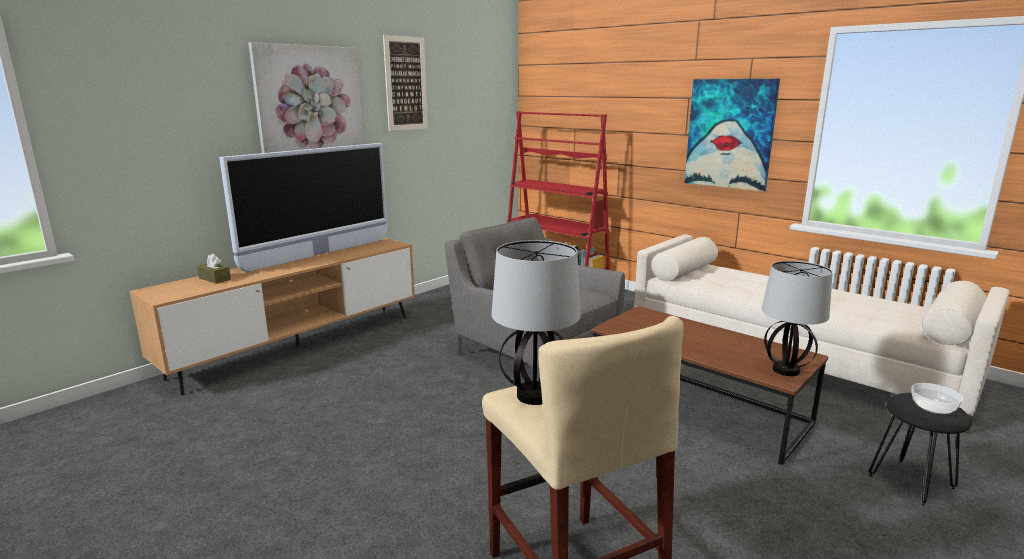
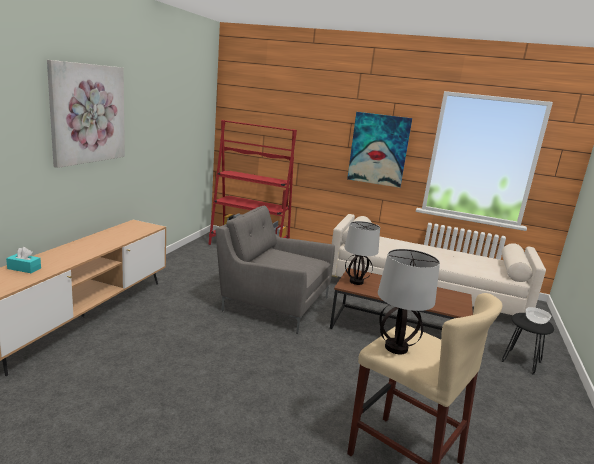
camera: 25 degrees left, 0 degrees up
brown tissue box [197,254,231,284] -> turquoise tissue box [6,247,41,273]
television [219,143,388,272] -> none
picture [383,35,428,131] -> none
table lamp [762,261,833,376] -> table lamp moved to [344,221,380,285]

